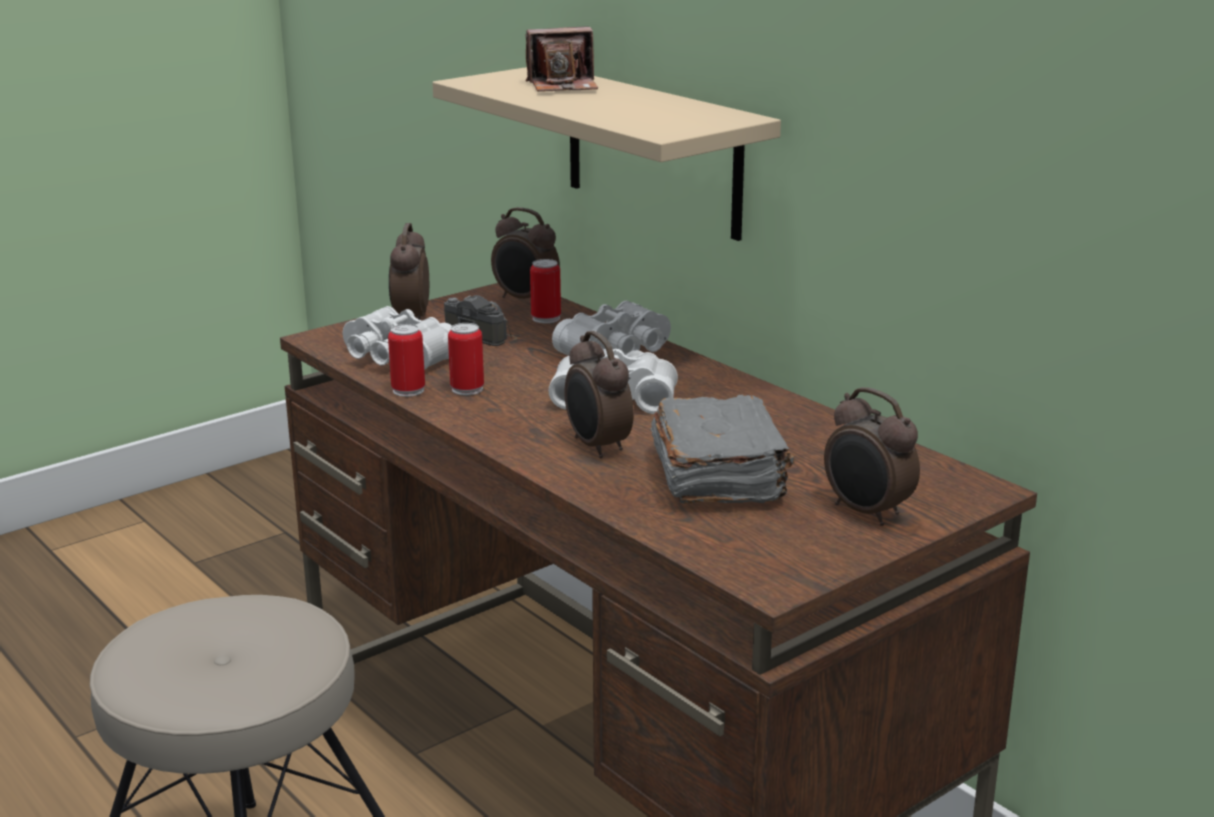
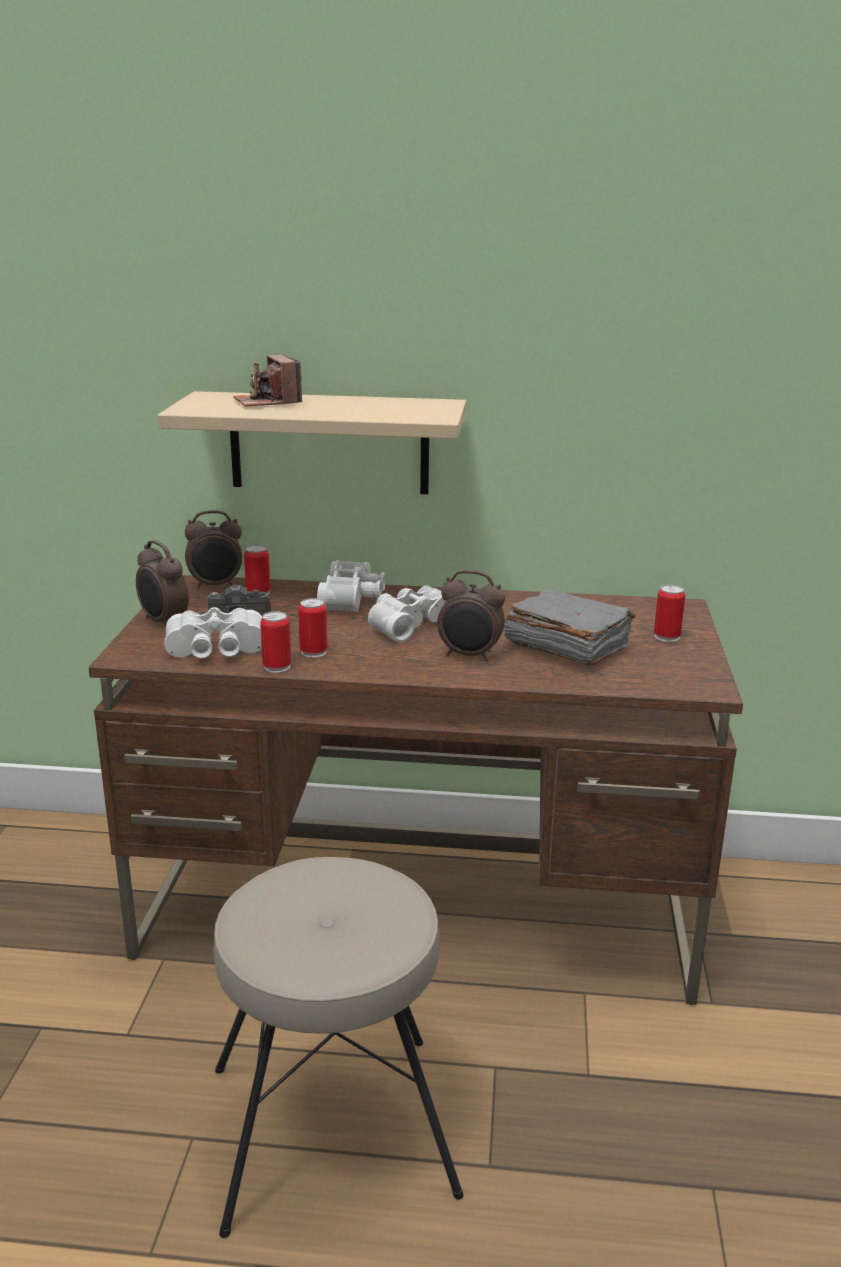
camera: 45 degrees left, 0 degrees up
camera [526,27,598,92] -> camera turned 120 degrees clockwise [233,354,302,407]
alarm clock [824,387,920,526] -> can [654,585,685,642]

